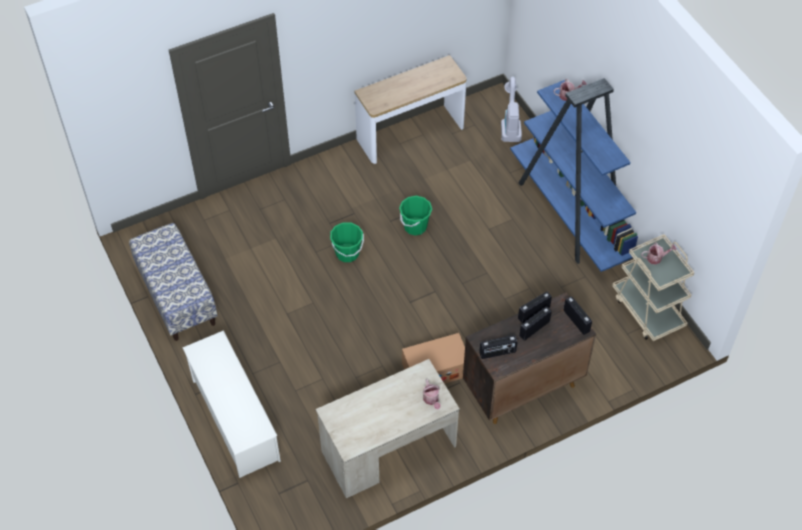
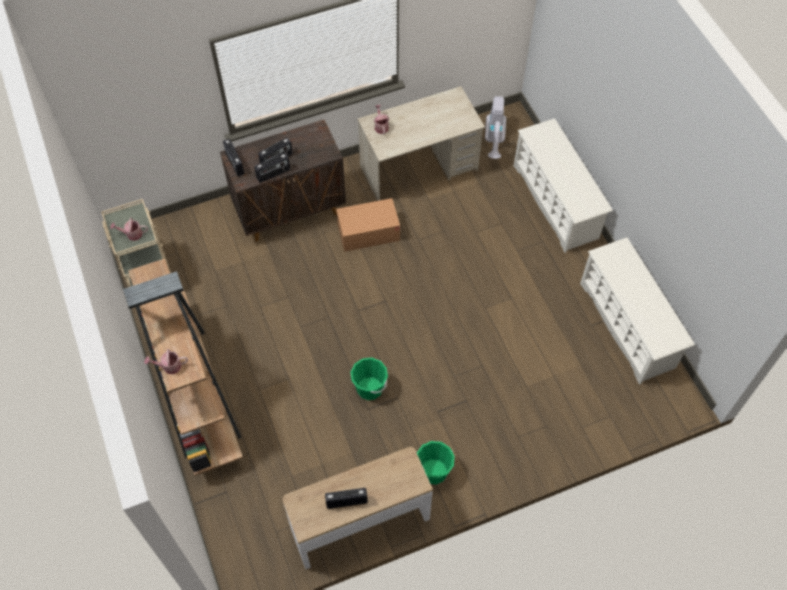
camera: 175 degrees left, 5 degrees up
bench [129,223,218,341] -> white shoe rack [580,237,695,385]
green bucket [330,222,364,262] -> green bucket moved to [417,441,454,485]
radio [479,335,517,359] -> radio moved to [325,488,368,509]
vacuum cleaner [501,77,522,142] -> vacuum cleaner moved to [485,96,506,159]
blue bookcase [510,78,638,272] -> brown bookcase [123,259,243,476]

